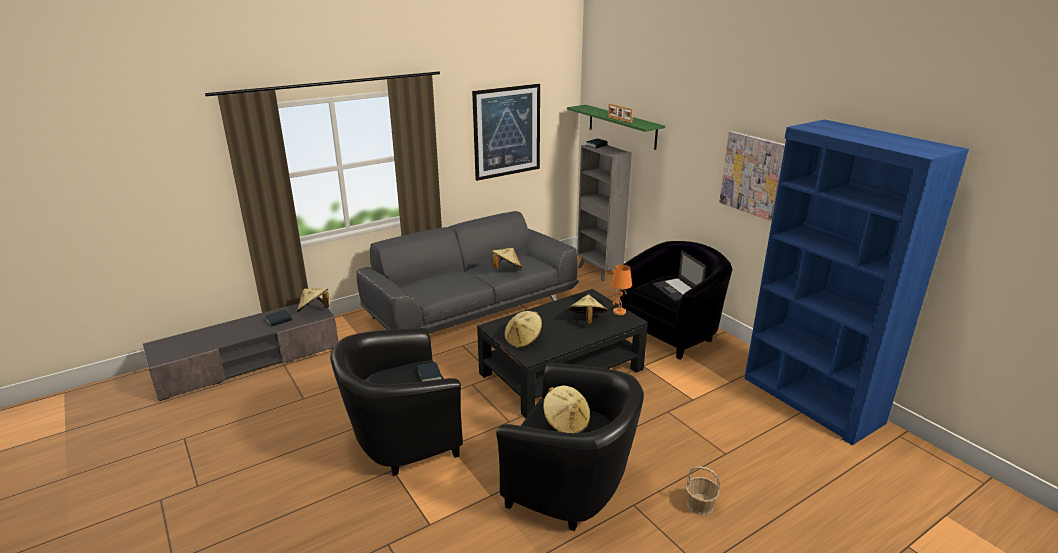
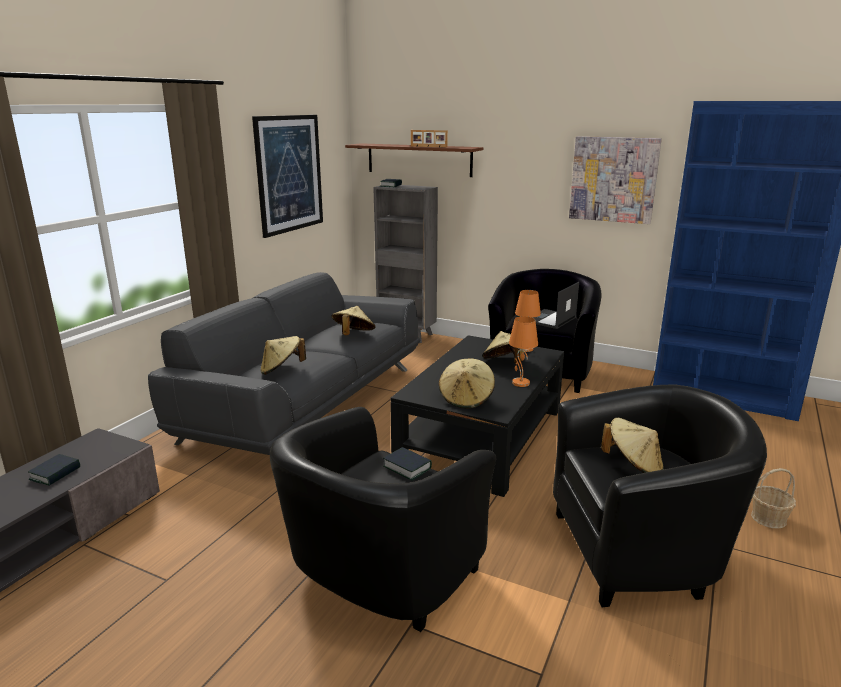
camera: 30 degrees left, 5 degrees down
beige hat [297,288,329,312] -> beige hat moved to [260,336,306,375]
green shelf [567,105,665,150] -> brown shelf [345,143,483,177]
laptop [653,250,706,301] -> laptop turned 90 degrees clockwise [533,282,579,329]
none -> orange table lamp [509,316,538,387]

